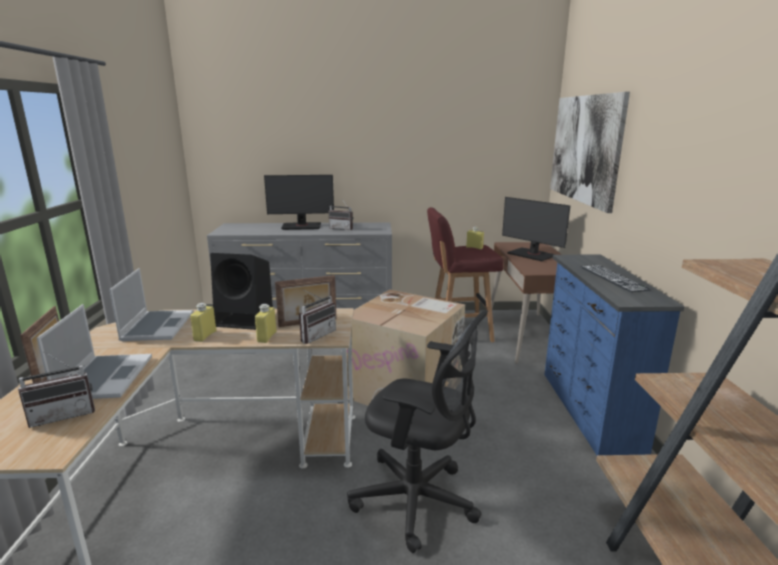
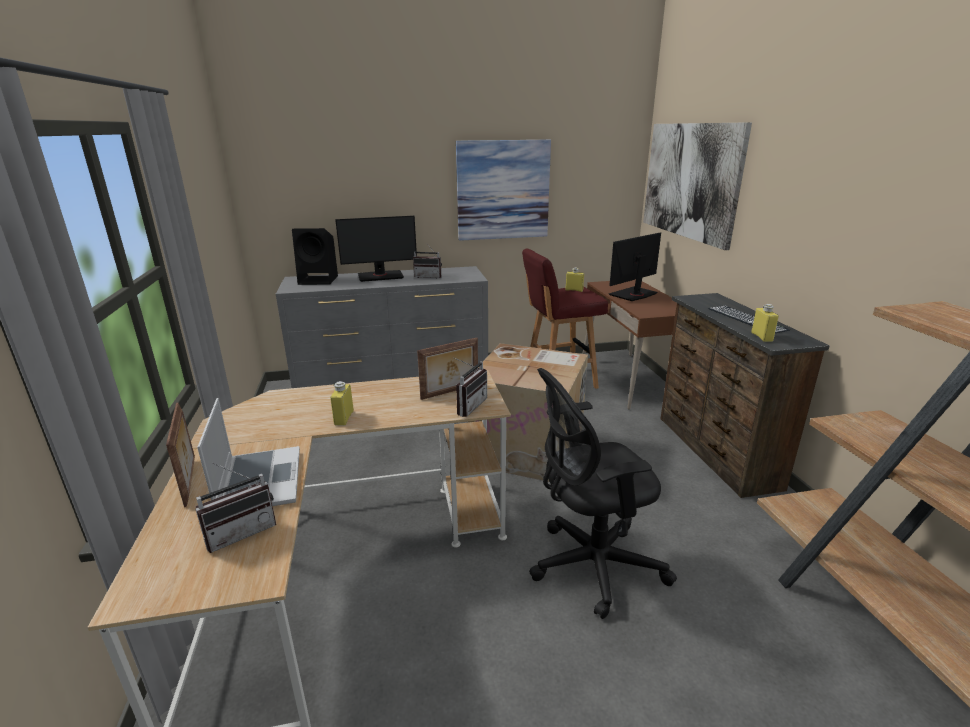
camera: 10 degrees left, 5 degrees up
laptop [109,268,193,341] -> none
black speaker [210,253,273,330] -> black speaker moved to [292,228,338,285]
yellow bottle [255,304,277,343] -> yellow bottle moved to [751,304,779,342]
black office chair [347,310,488,553] -> black office chair turned 150 degrees clockwise [529,368,677,619]
monitor [502,197,571,261] -> monitor turned 105 degrees clockwise [609,232,661,301]
blue dresser [544,254,685,455] -> brown dresser [660,293,830,498]
none -> picture [456,140,551,241]

